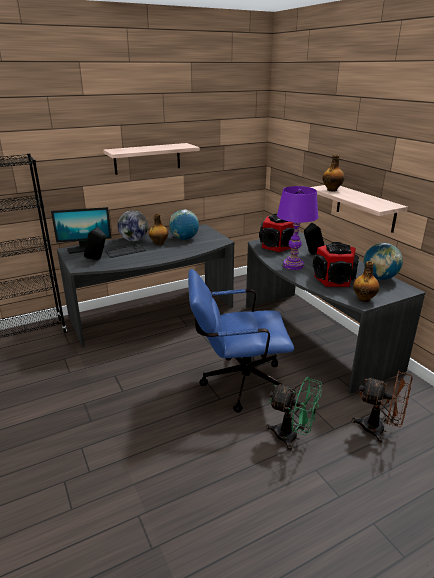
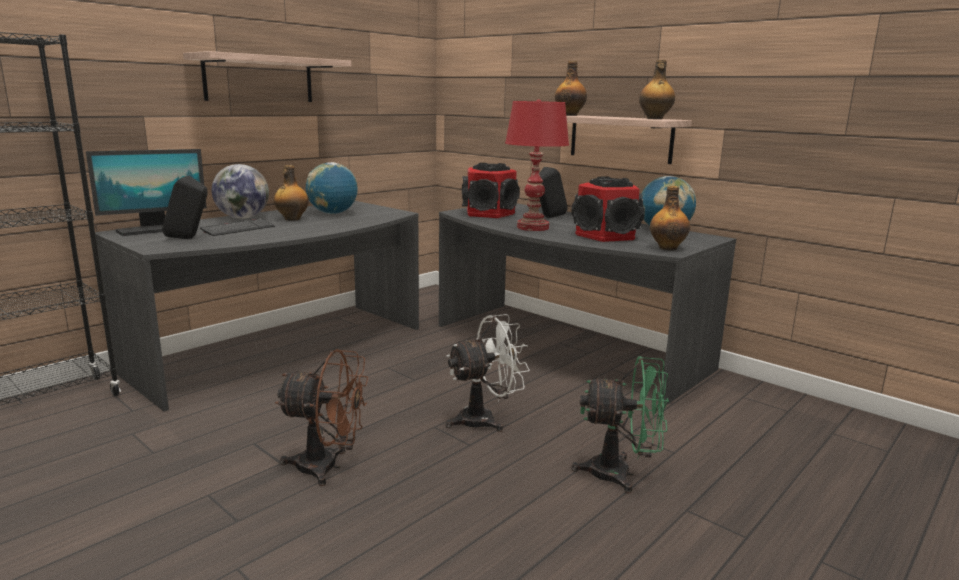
camera: 20 degrees left, 10 degrees down
blue office chair [188,269,294,413] -> white fan [445,314,530,432]
purple table lamp [277,186,318,270] -> red table lamp [505,99,569,231]
brown fan [351,370,413,443] -> brown fan moved to [275,349,369,486]
none -> bottle [639,60,675,119]

